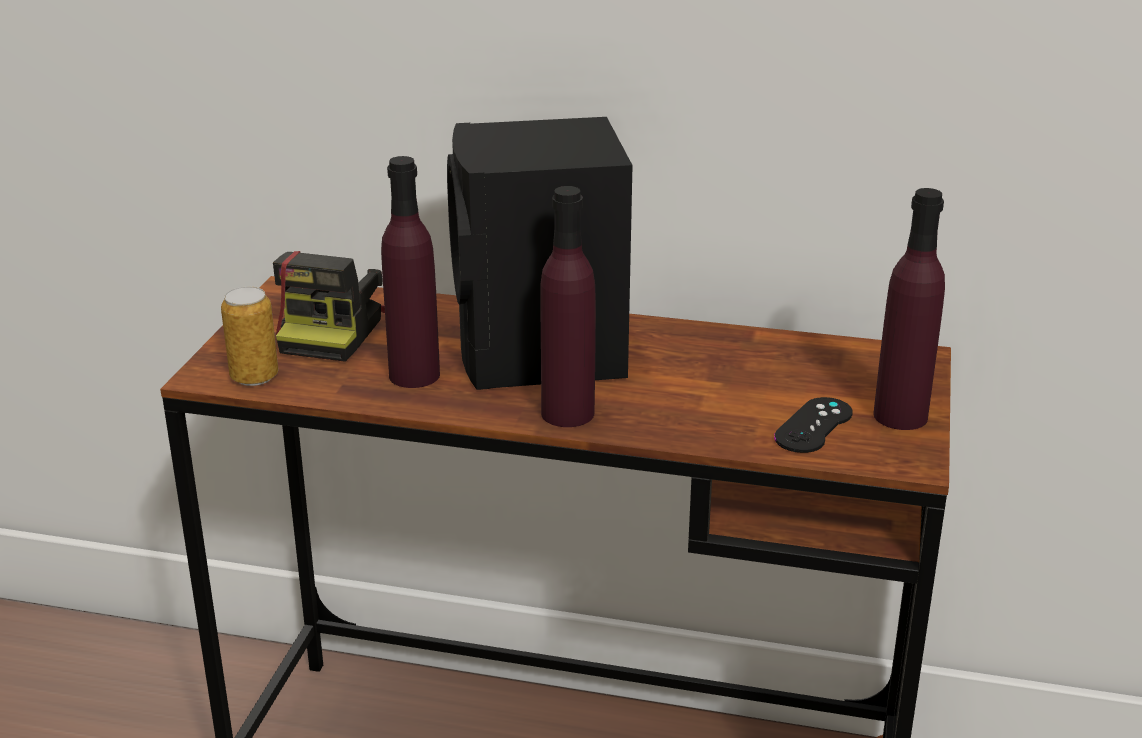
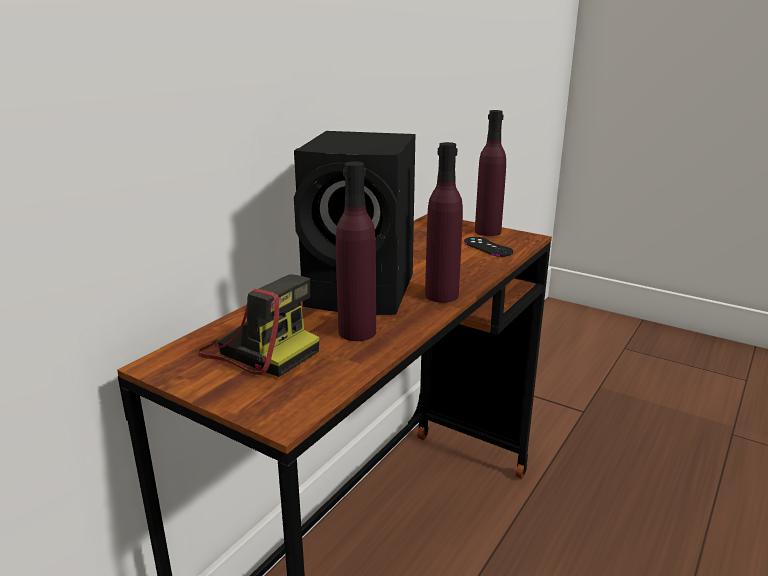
camera: 70 degrees left, 5 degrees down
can [221,287,278,386] -> none

